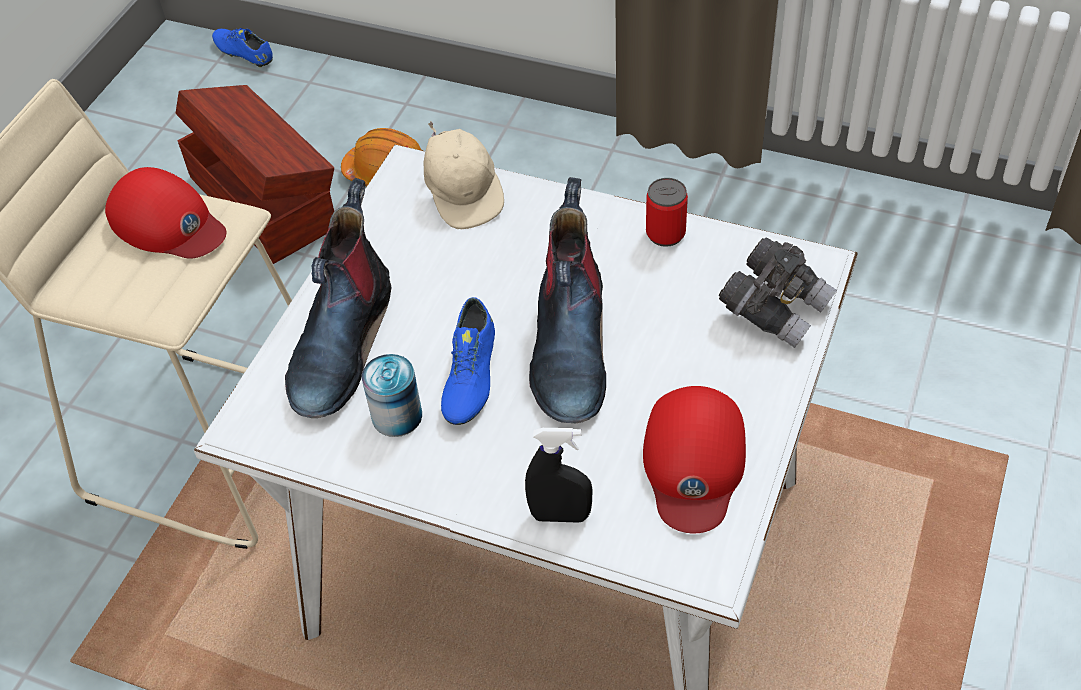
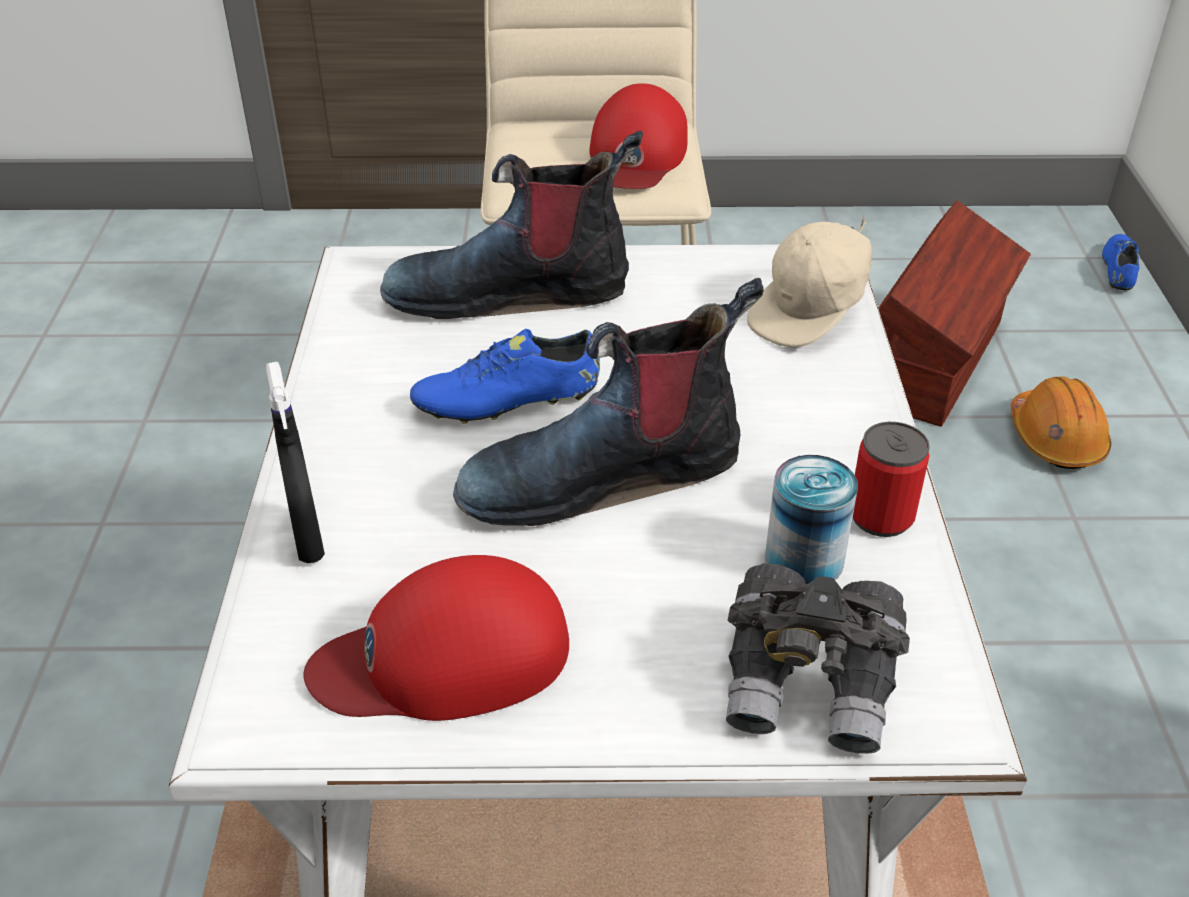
camera: 65 degrees right, 10 degrees down
can [362,354,422,437] -> can moved to [765,455,858,584]

